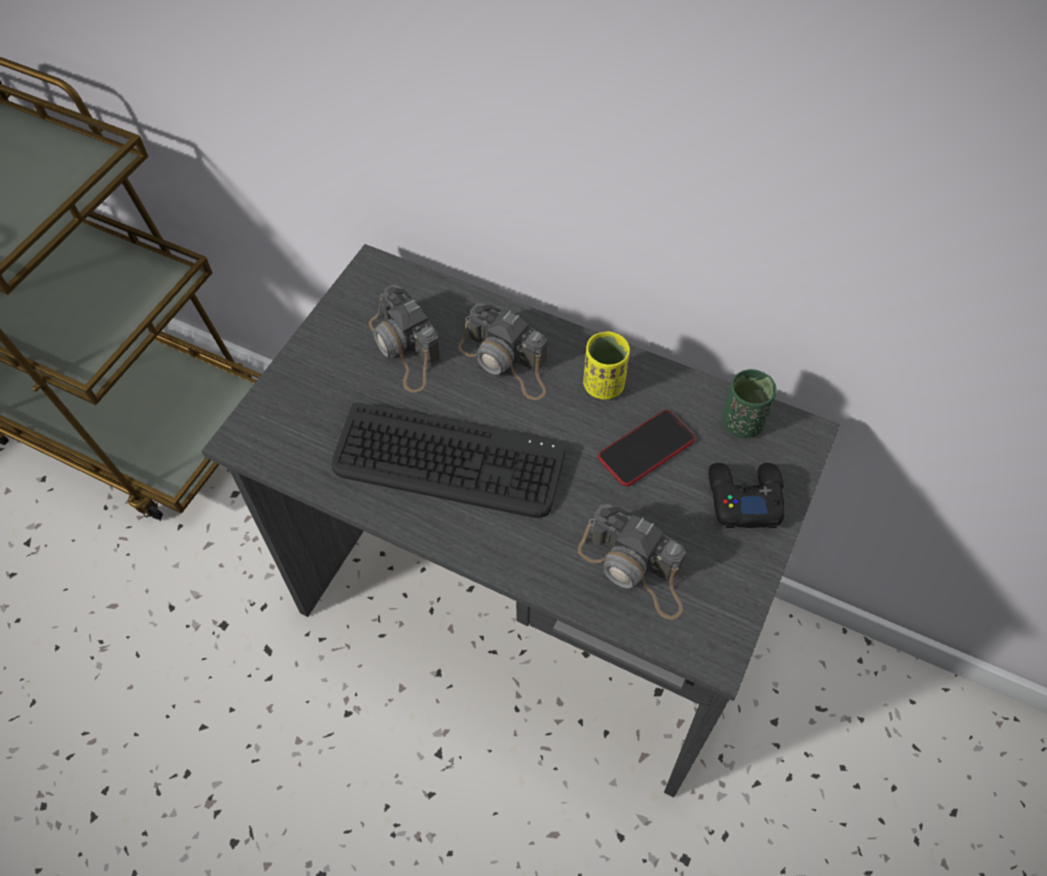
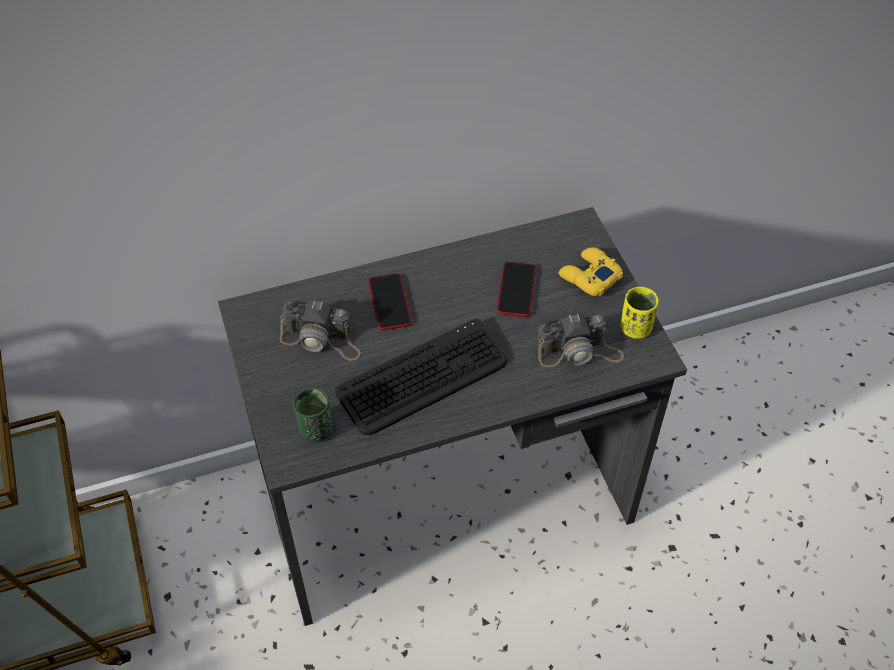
camera: 45 degrees left, 5 degrees down
camera [458,303,547,400] -> phone [368,273,412,330]
yellow cup [583,331,630,400] -> yellow cup moved to [621,287,659,339]
black game controller [708,463,785,528] -> yellow game controller [559,247,623,296]
green cup [722,369,777,438] -> green cup moved to [293,388,333,442]

